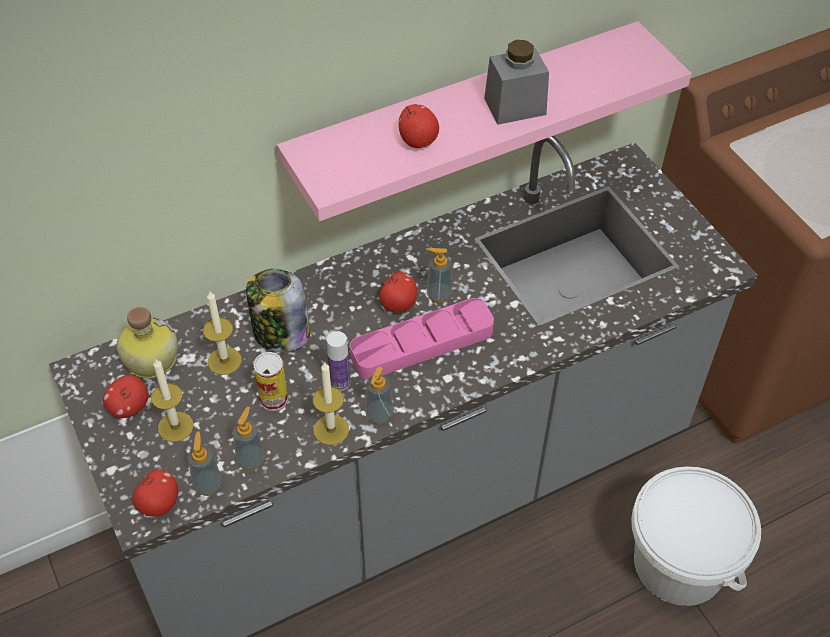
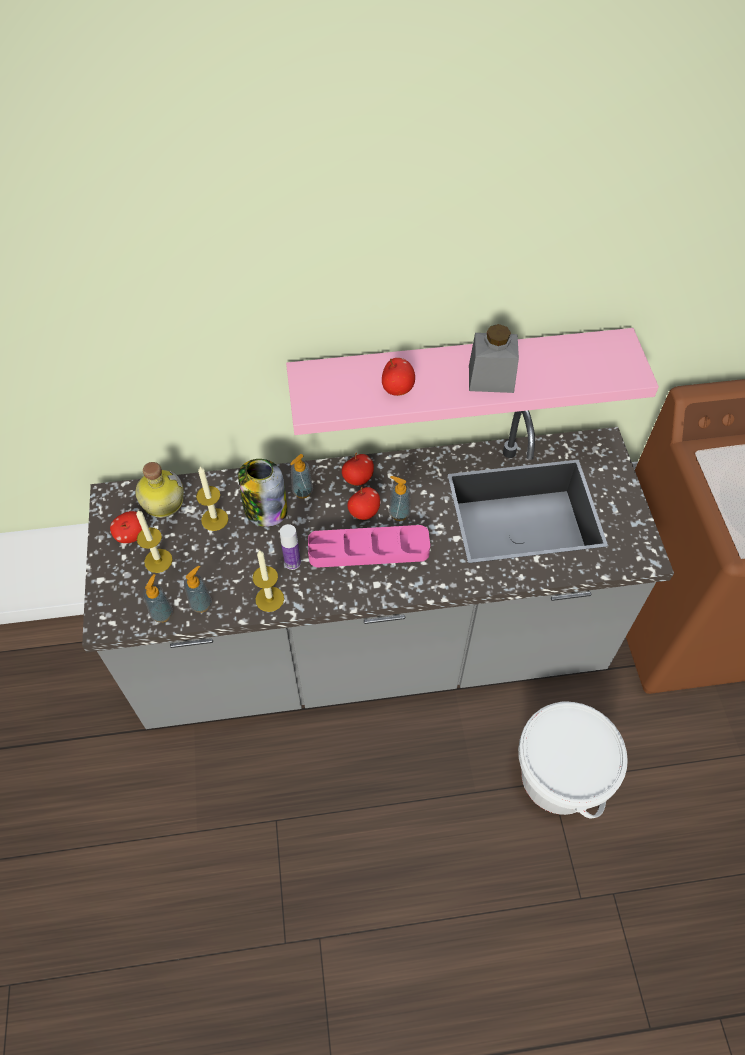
camera: 20 degrees right, 5 degrees up
apple [132,469,178,517] -> apple moved to [342,453,374,486]
can [254,352,288,411] -> none
soap dispenser [365,367,394,424] -> soap dispenser moved to [290,454,313,498]

